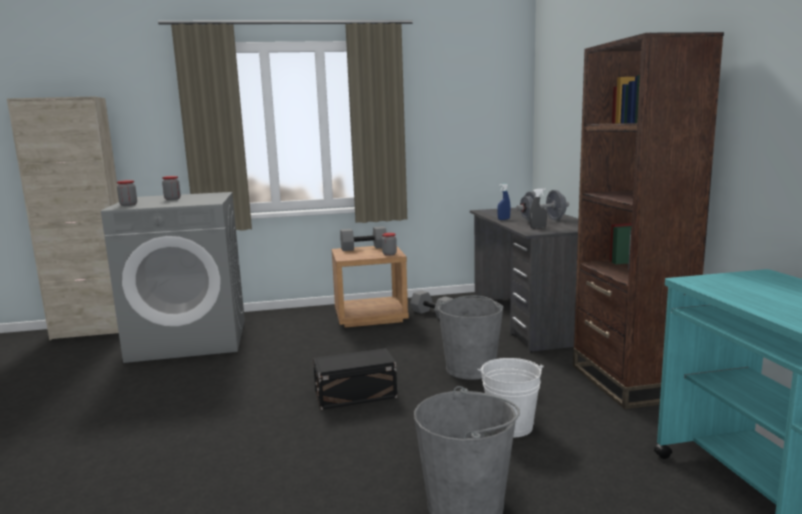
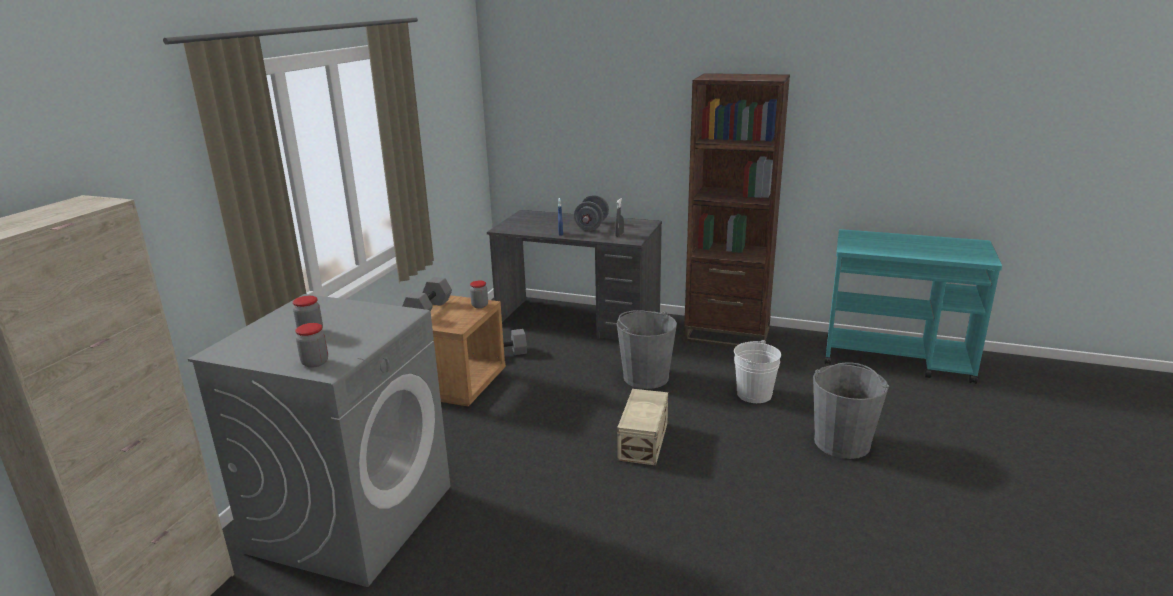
camera: 60 degrees left, 10 degrees up
black storage box [313,348,397,410] -> beige storage box [617,389,668,465]

